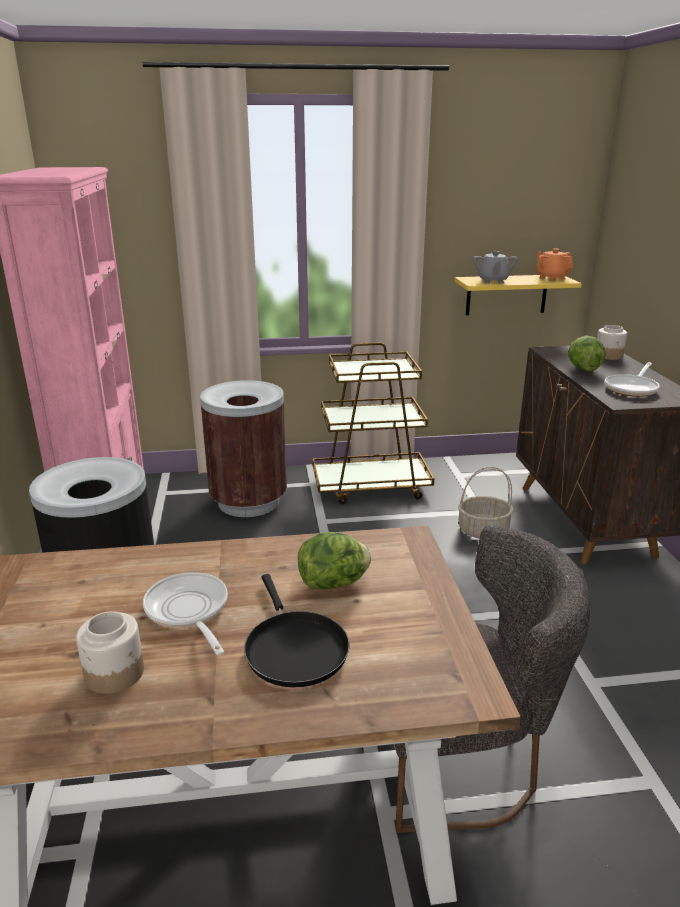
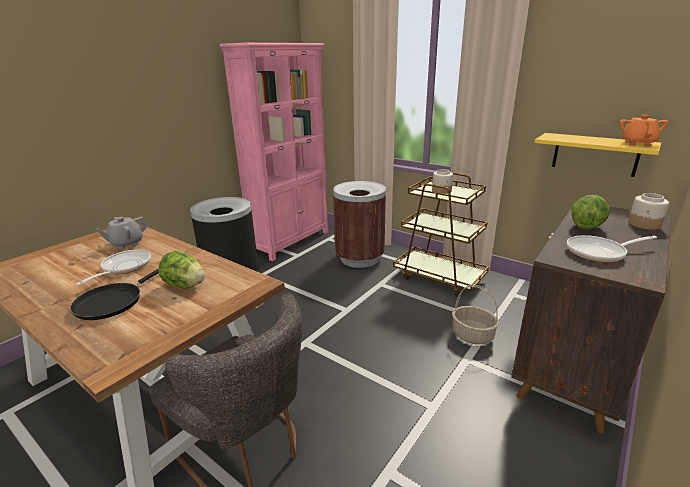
camera: 45 degrees right, 0 degrees up
jar [76,611,144,694] -> jar moved to [432,169,453,194]
grey teapot [473,251,518,283] -> grey teapot moved to [95,216,148,250]

